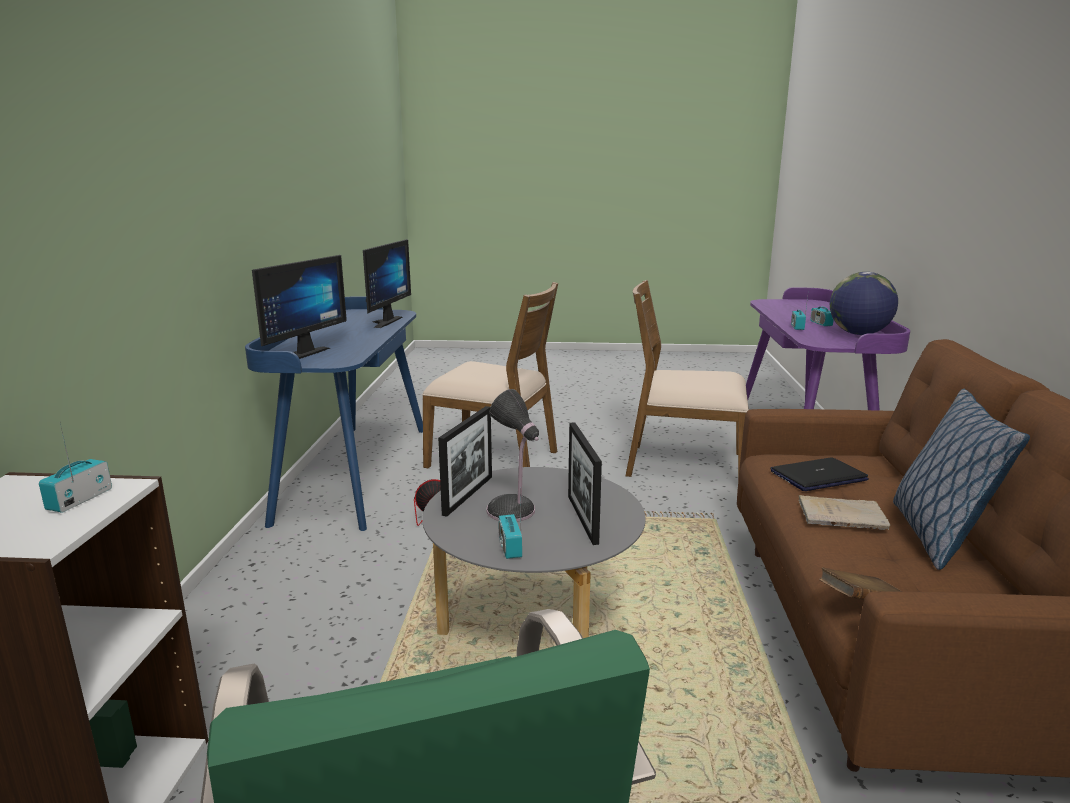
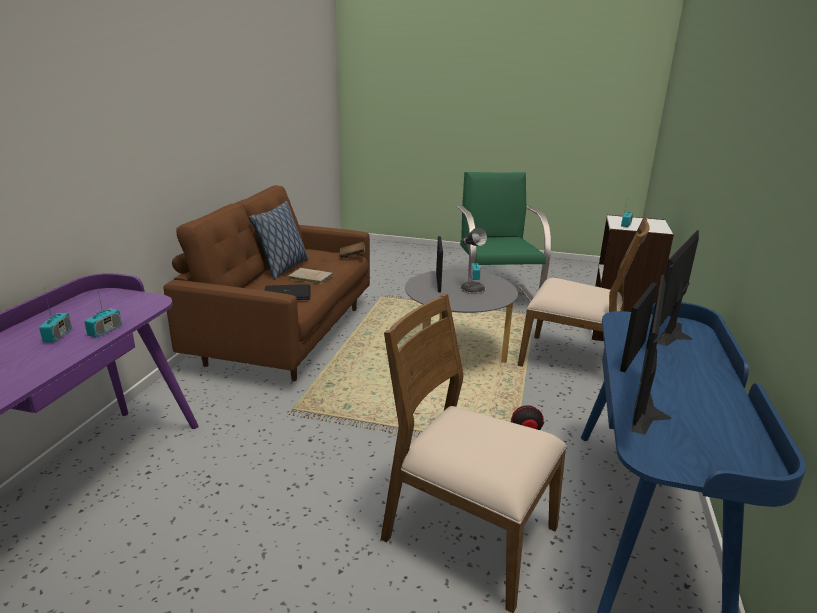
camera: 170 degrees left, 5 degrees up
picture frame [438,406,492,517] -> picture frame moved to [620,282,657,372]
brown chair [626,280,749,480] -> brown chair moved to [518,218,650,367]
globe [830,272,898,335] -> none

